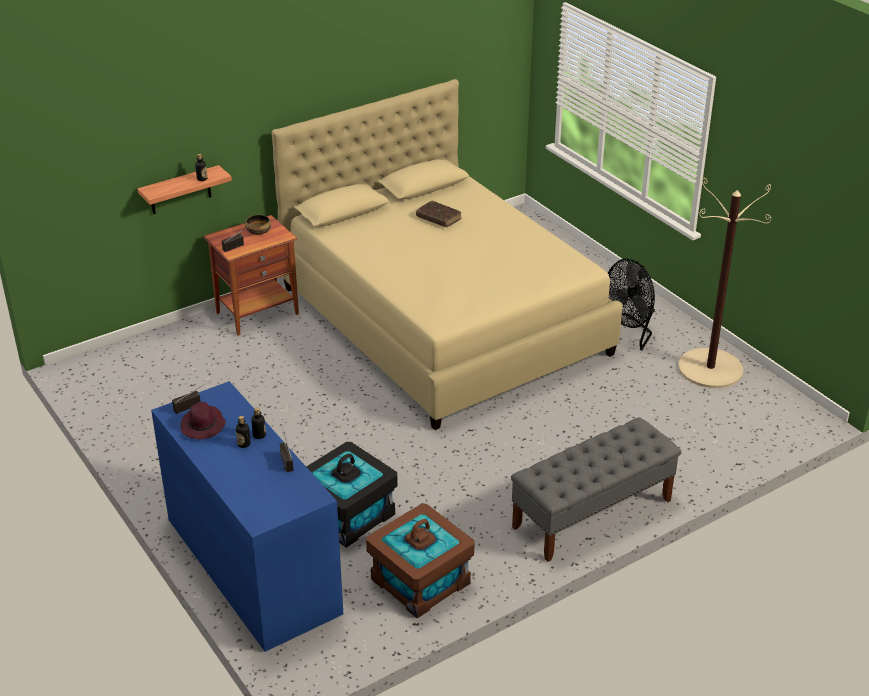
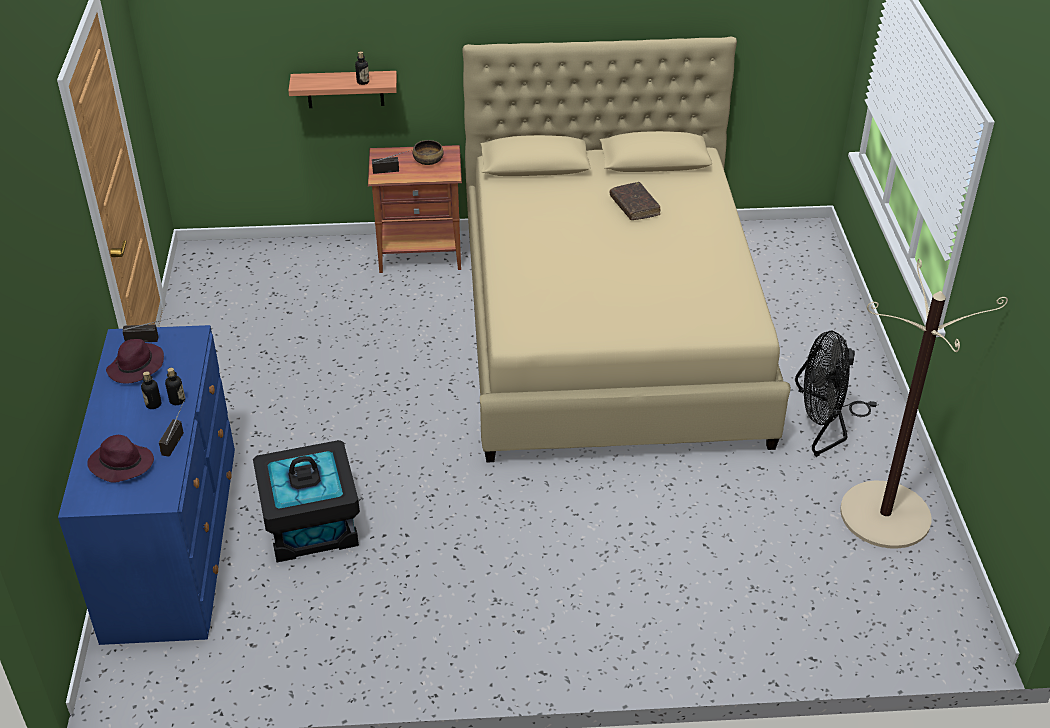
camera: 30 degrees right, 5 degrees up
brown storage box [366,504,475,618] -> none
grey bench [511,417,681,562] -> none
none -> purple hat [87,435,154,483]

